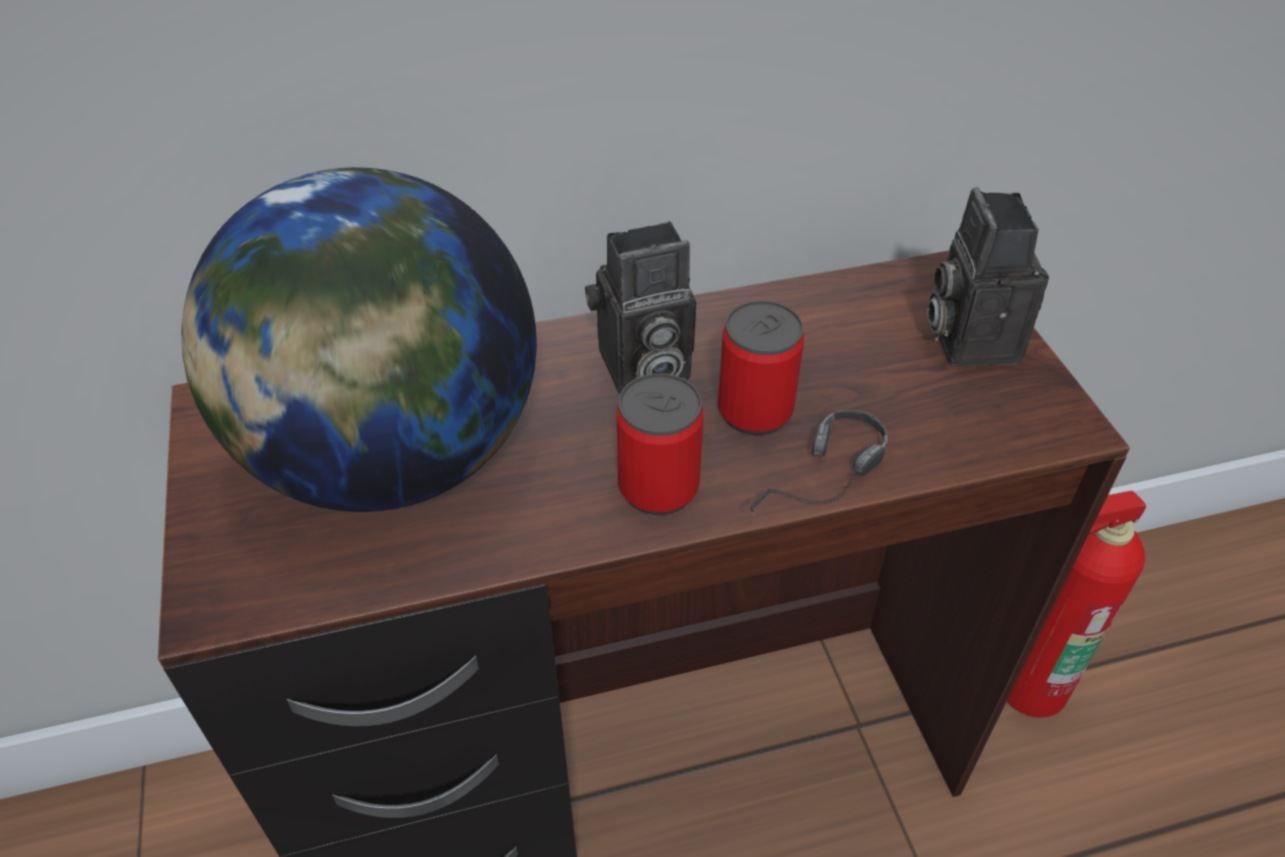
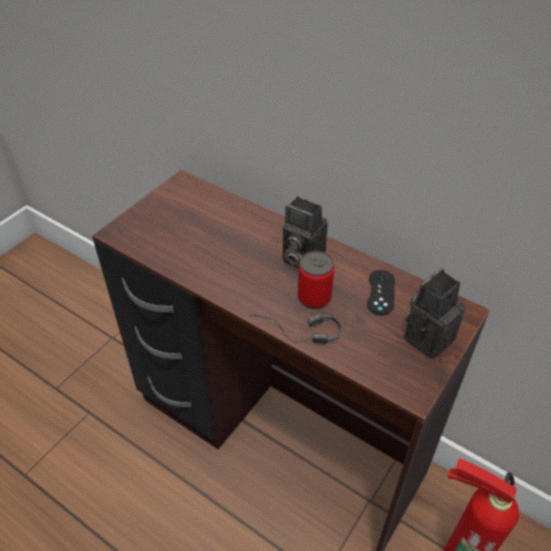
camera: 50 degrees right, 0 degrees up
globe [181,167,537,512] -> none
can [616,373,704,515] -> none
none -> black game controller [367,270,395,315]

